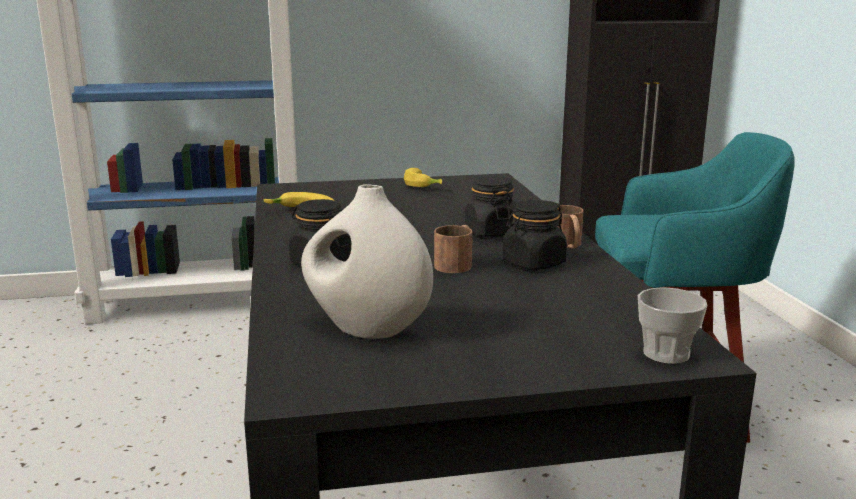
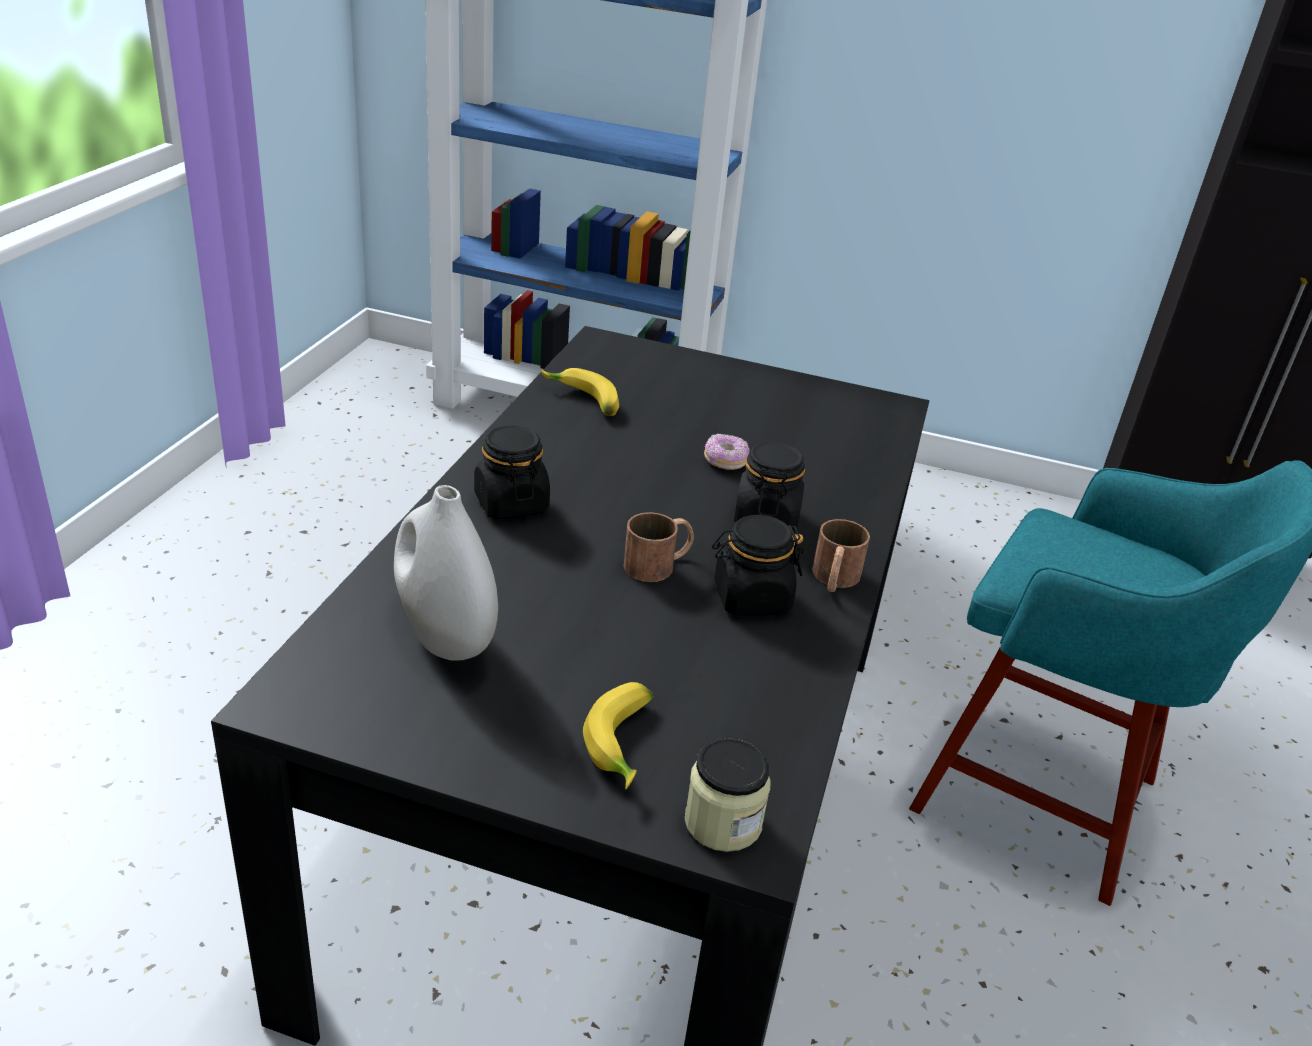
camera: 25 degrees right, 15 degrees up
banana [404,168,442,187] -> banana moved to [583,682,654,789]
cup [638,287,707,364] -> jar [684,738,771,852]
none -> donut [704,434,749,470]

